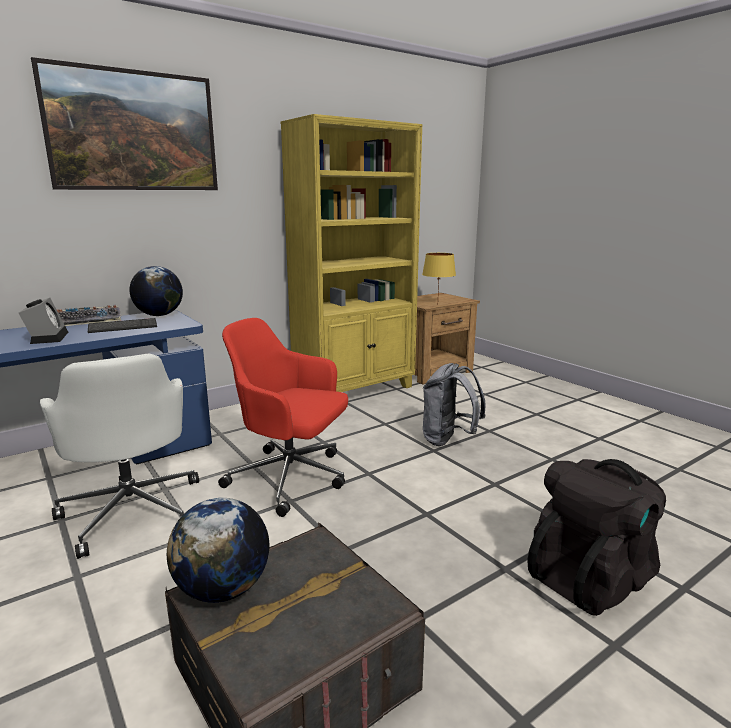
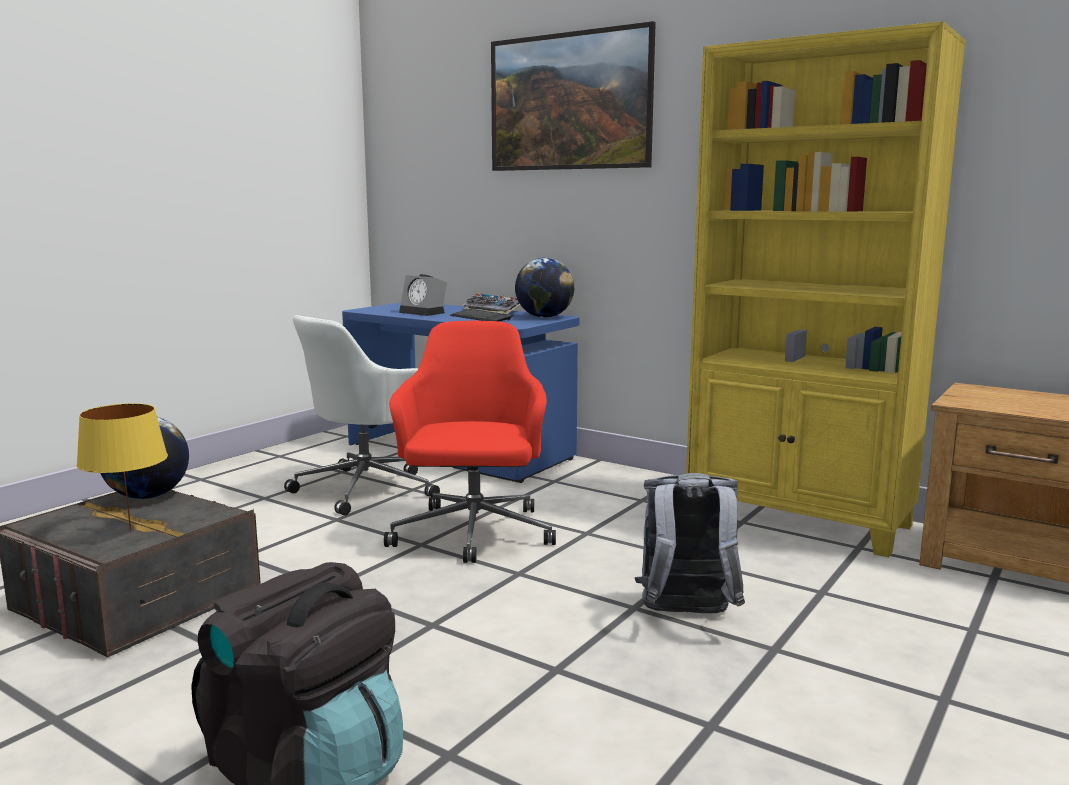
camera: 70 degrees right, 5 degrees down
alarm clock [19,298,68,344] -> alarm clock turned 75 degrees clockwise [399,274,447,316]
yellow table lamp [422,253,456,293] -> yellow table lamp moved to [76,403,168,531]

